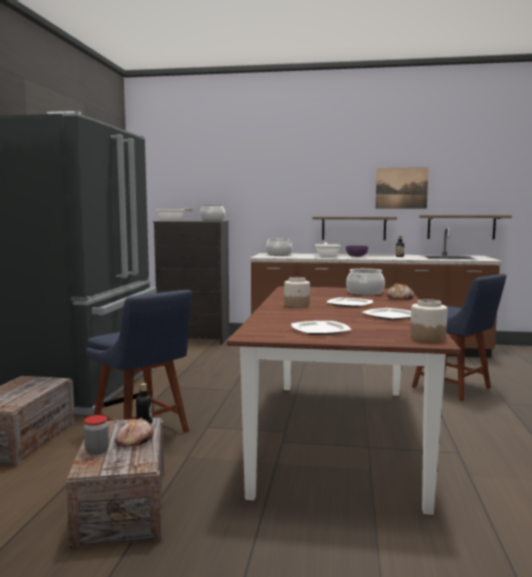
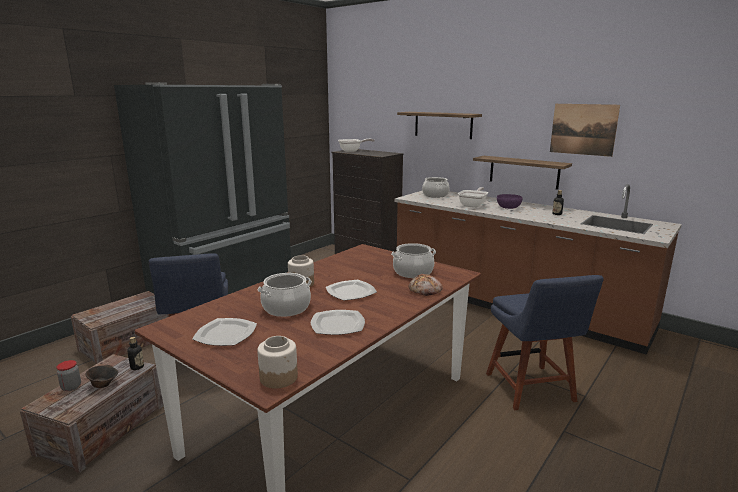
camera: 30 degrees right, 10 degrees up
bread [114,417,154,447] -> brown bowl [86,365,118,388]
cooking pot [200,205,225,221] -> cooking pot moved to [258,273,312,317]
shelf [419,215,512,239] -> shelf moved to [397,112,482,139]

